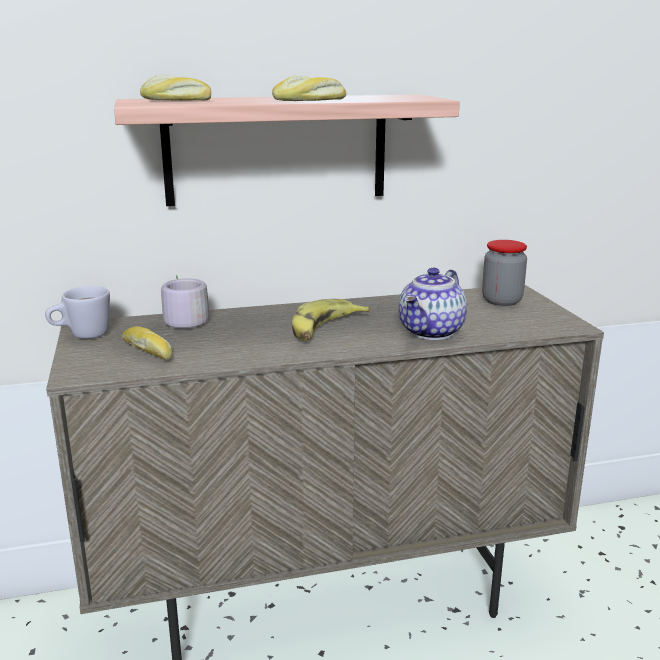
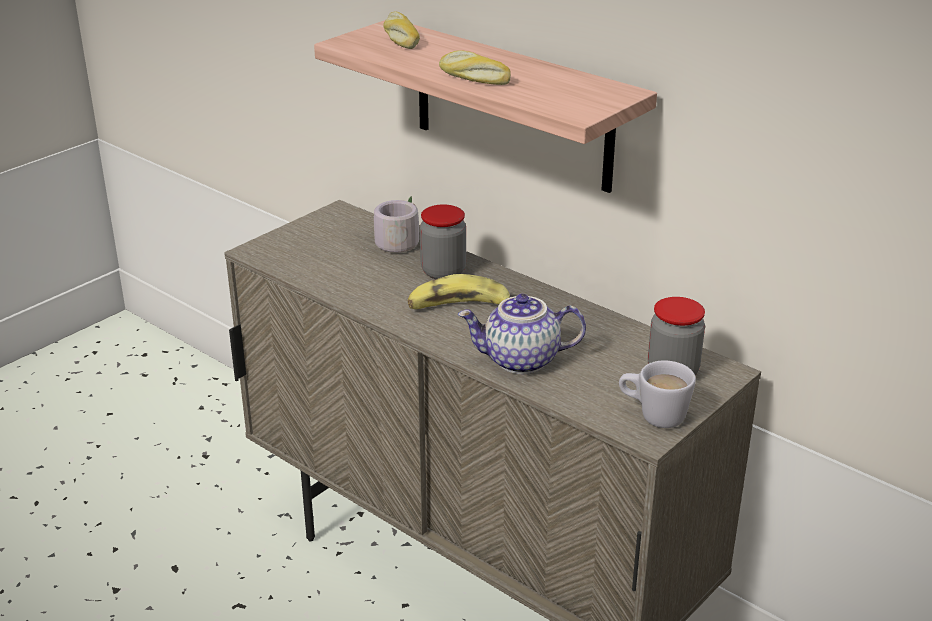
camera: 55 degrees right, 10 degrees up
white mug [45,286,110,339] -> white mug moved to [619,360,696,428]
bread [122,326,172,361] -> none
none -> jar [420,204,466,279]

